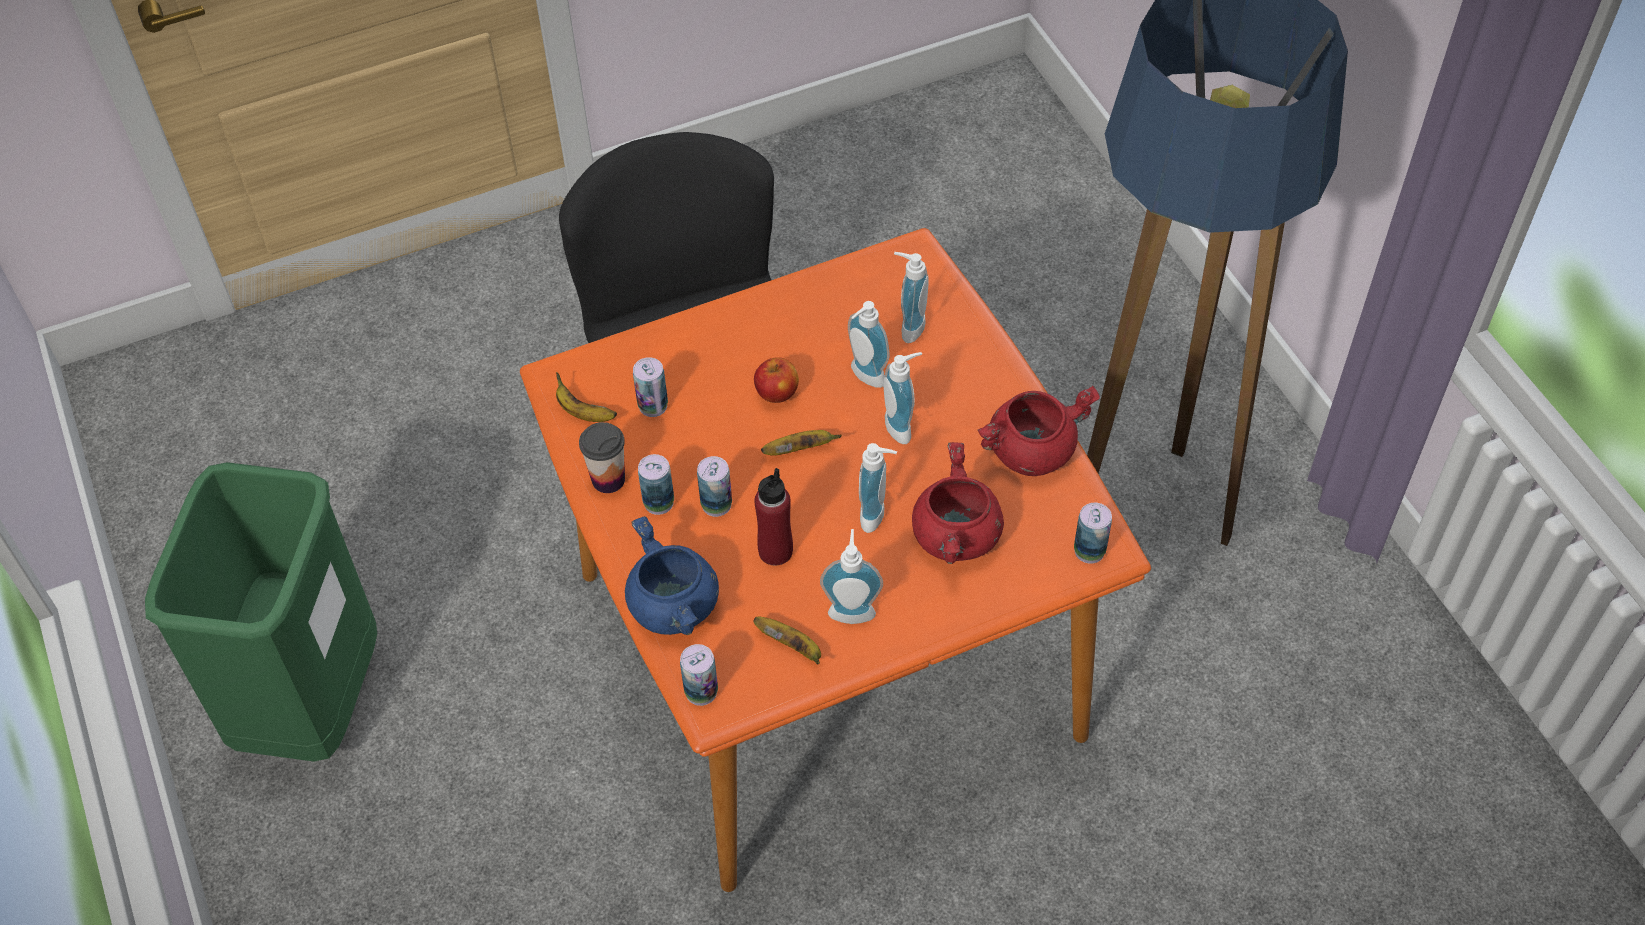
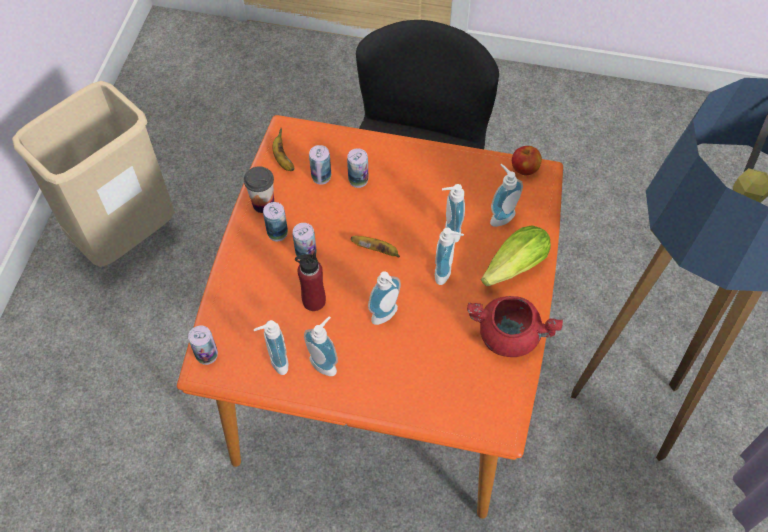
camera: 35 degrees right, 5 degrees up
green trash can [145,462,377,762] -> beige trash can [12,81,175,267]
blue cooking pot [625,516,719,635] -> none
banana [753,617,821,664] -> soap dispenser [254,320,288,375]
apple [754,357,799,403] -> apple moved to [512,146,542,175]
red cooking pot [912,442,1004,564] -> none
can [1074,503,1112,564] -> can moved to [347,148,368,188]
none -> lettuce [481,225,551,286]

